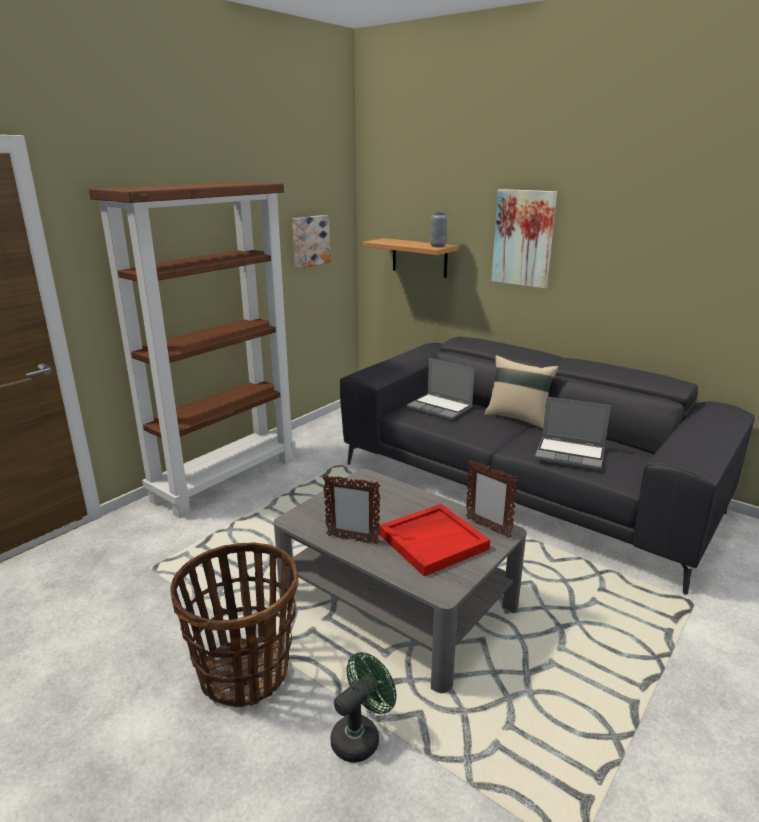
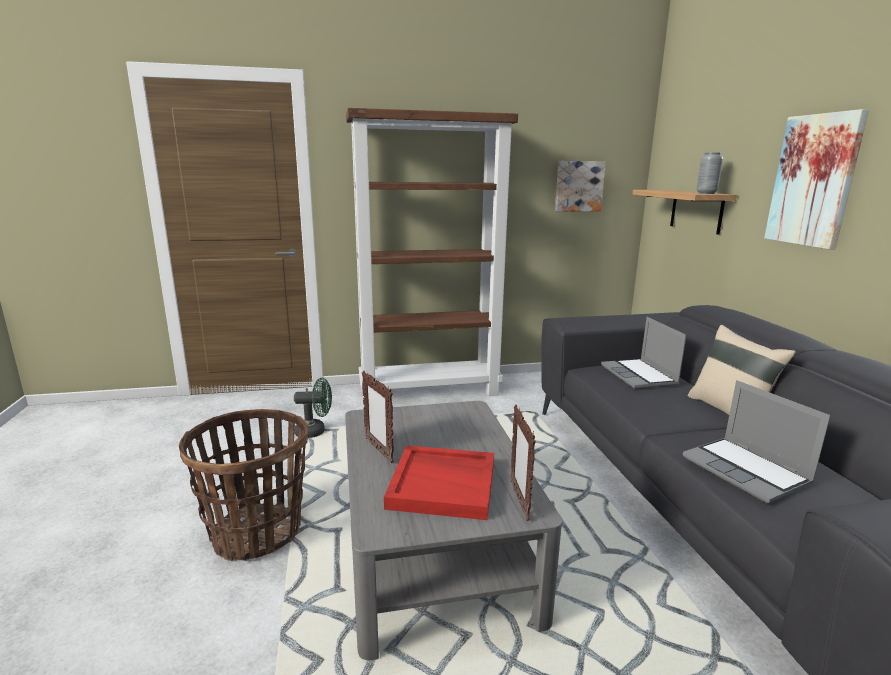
camera: 40 degrees right, 5 degrees down
green fan [330,652,397,763] -> green fan moved to [294,378,332,438]

